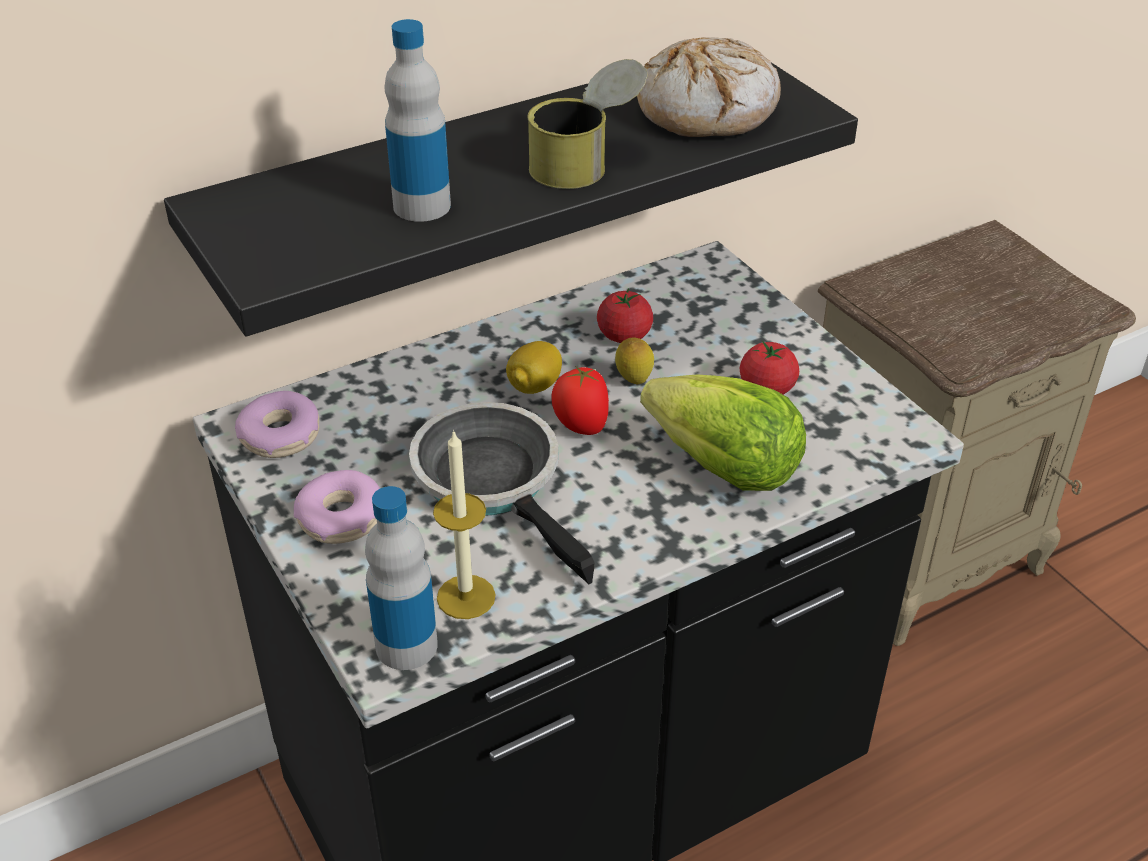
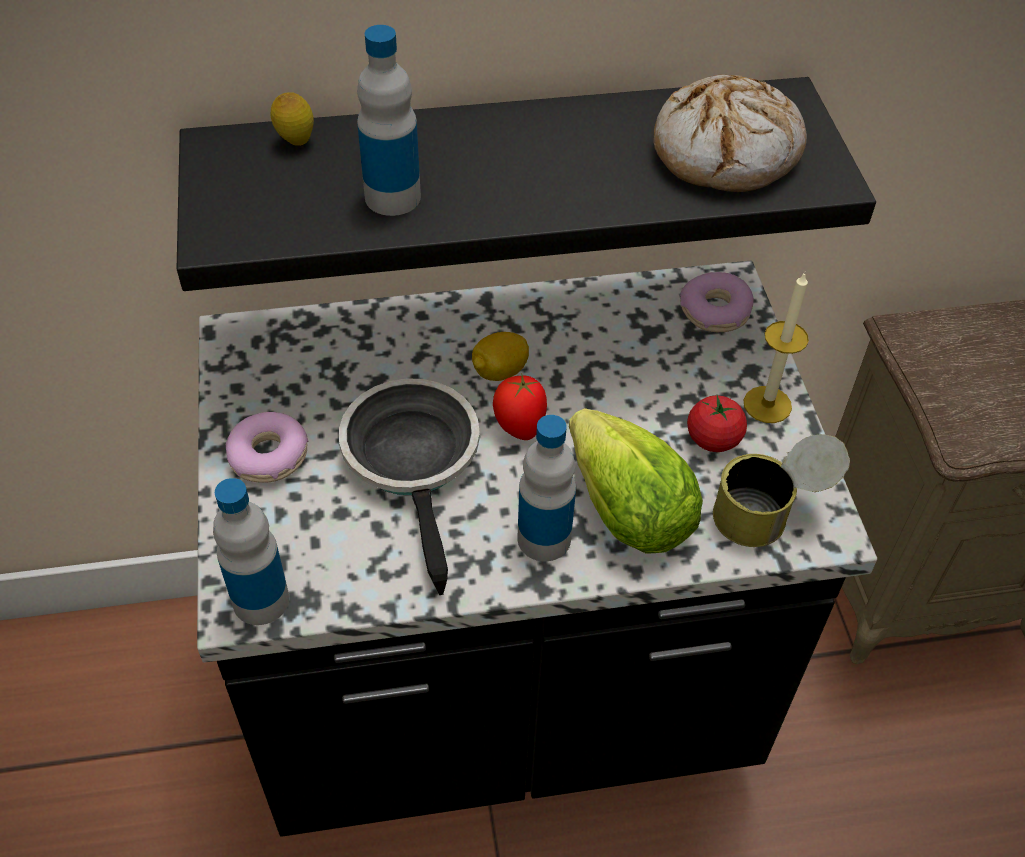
camera: 20 degrees right, 10 degrees up
donut [235,391,319,458] -> donut moved to [680,272,754,332]
candle [433,430,496,619] -> candle moved to [744,272,809,423]
can [528,59,648,189] -> can moved to [713,434,850,547]
tomato [597,288,653,343] -> none
lemon [615,337,654,384] -> lemon moved to [271,92,314,146]
none -> bottle [517,415,576,561]

